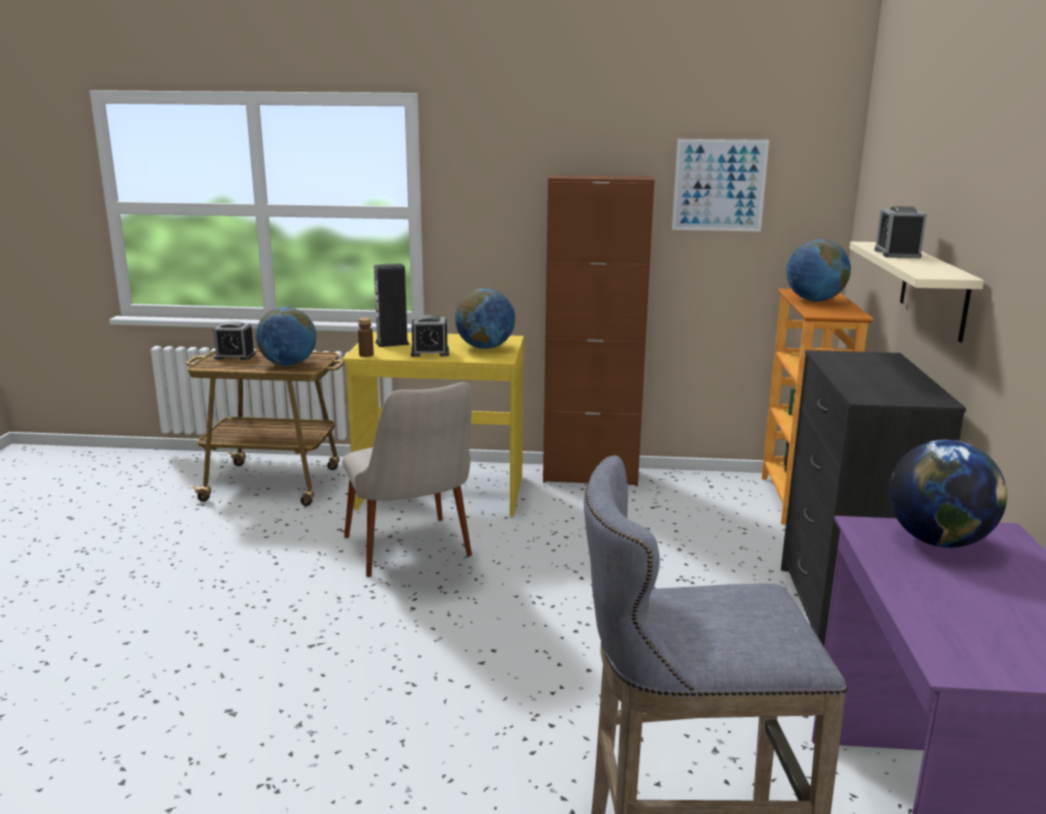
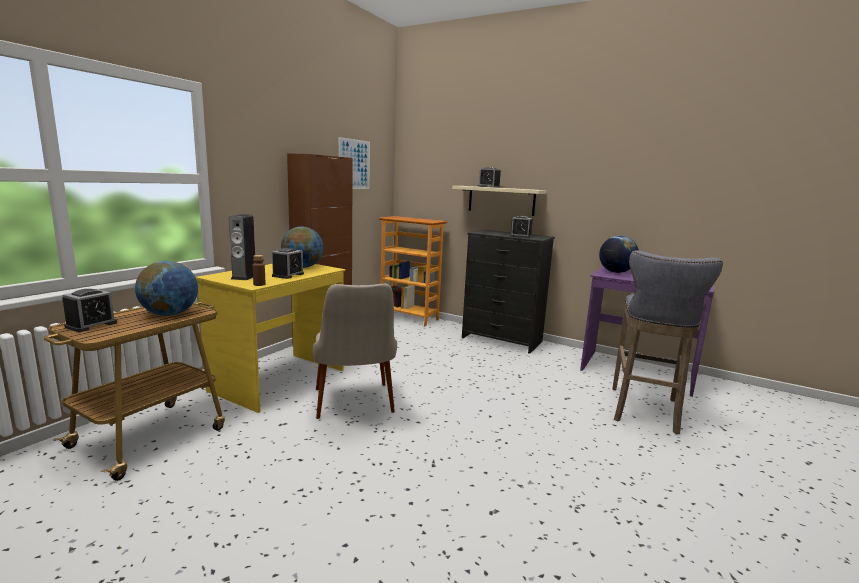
camera: 65 degrees left, 5 degrees down
beige chair [342,382,472,577] -> beige chair turned 75 degrees clockwise [313,284,397,419]
globe [786,239,851,302] -> none
none -> alarm clock [509,216,533,238]

